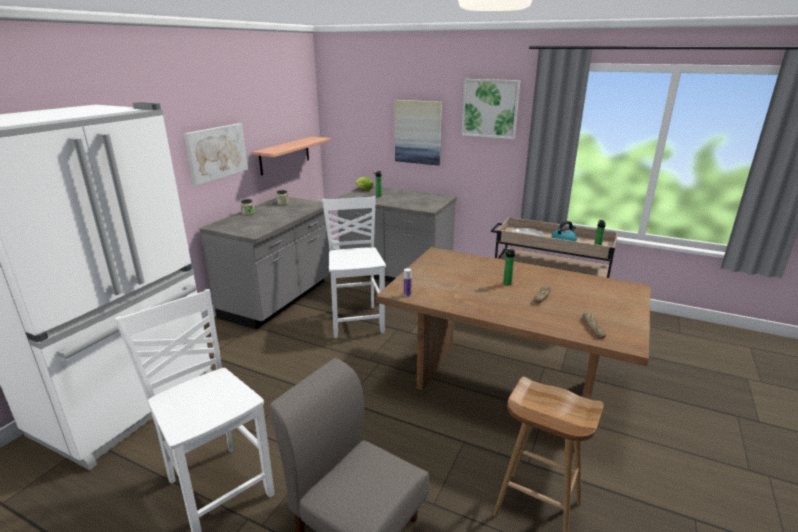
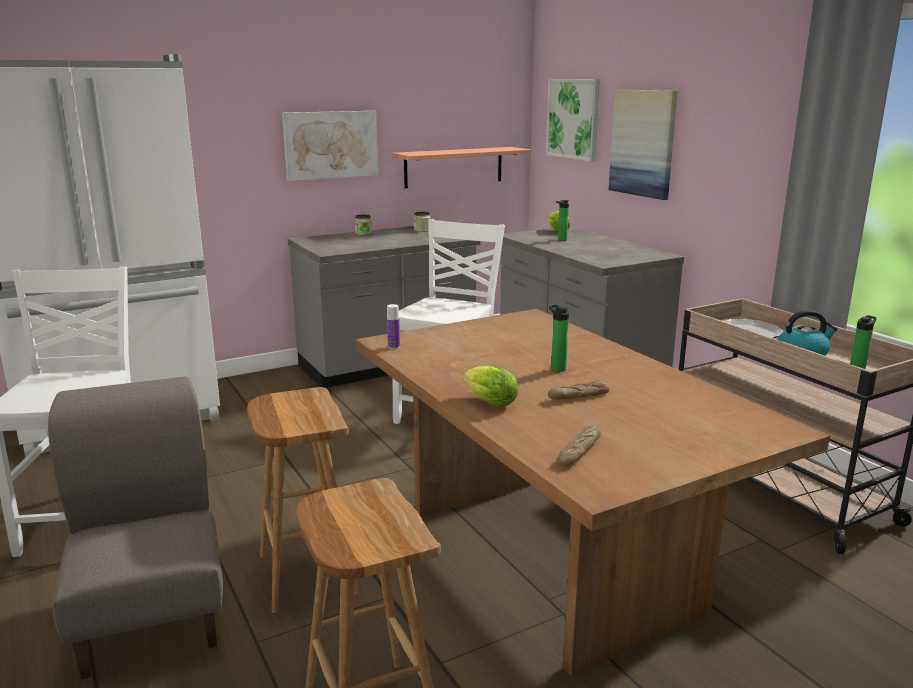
camera: 35 degrees right, 5 degrees down
picture [462,79,521,139] -> picture moved to [546,79,600,162]
none -> brown stool [247,387,358,613]
none -> lettuce [463,366,518,407]

